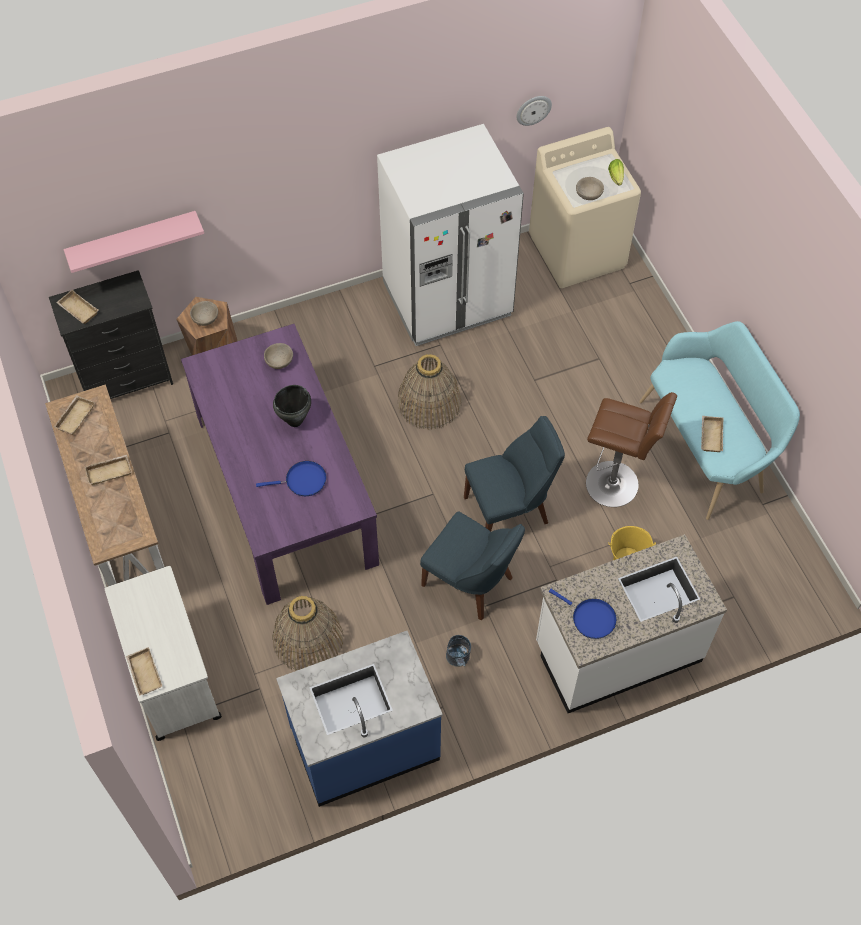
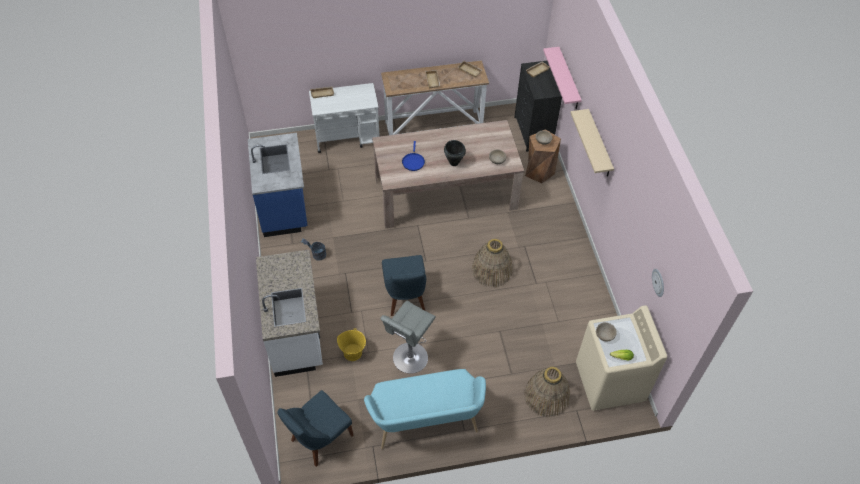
camera: 100 degrees right, 5 degrees down
purple dining table [181,324,379,605] -> beige dining table [372,120,525,228]
basket [273,596,344,671] -> basket moved to [524,367,570,417]
white fridge [377,124,524,346] -> none
blue chair [420,511,525,621] -> blue chair moved to [277,390,353,467]
blue frying pan [549,589,617,639] -> none
brown stool [586,392,677,507] -> grey stool [380,301,436,374]
beige tray [701,416,724,452] -> none
none -> beige shelf [571,109,614,177]

